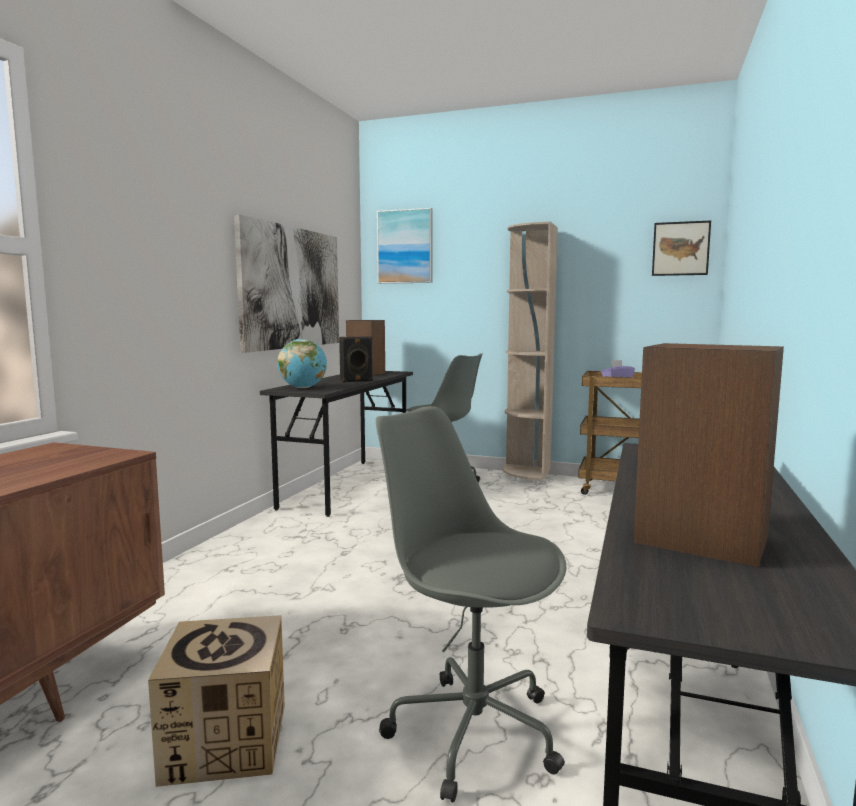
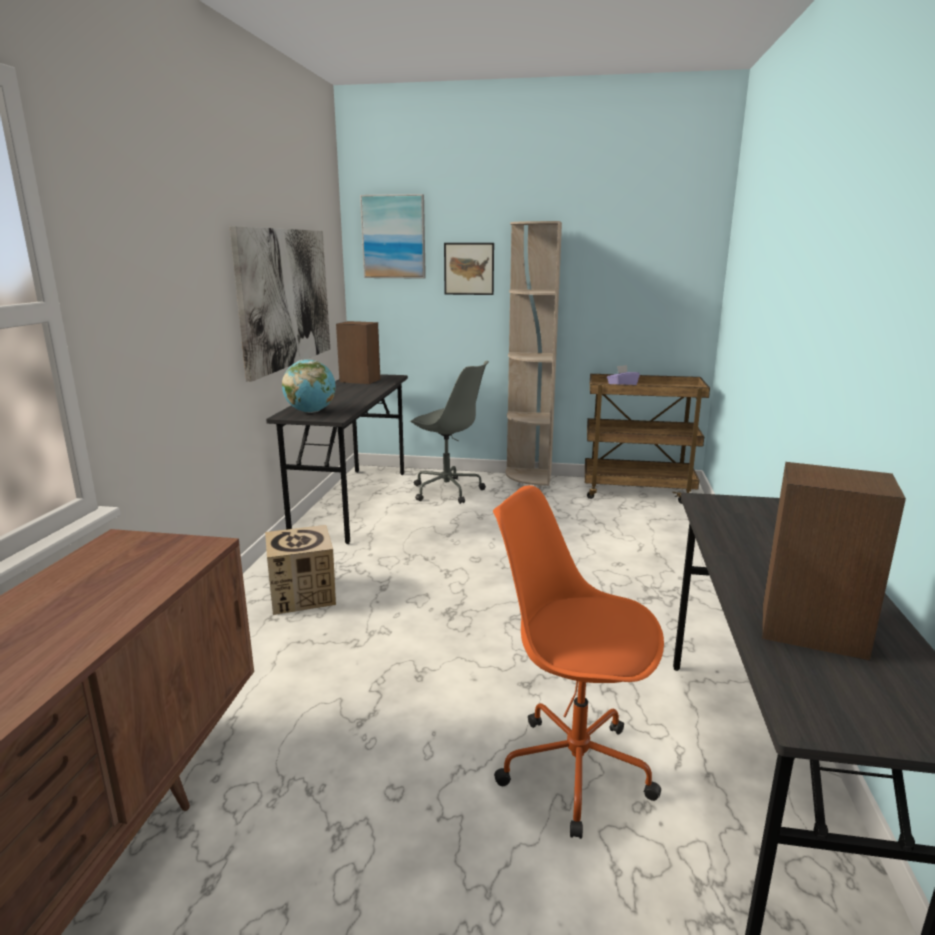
camera: 10 degrees left, 10 degrees up
cardboard box [148,615,285,787] -> cardboard box moved to [265,525,336,615]
black speaker [339,336,373,383] -> none
grey office chair [376,406,567,802] -> orange office chair [493,485,664,839]
picture [652,221,711,276] -> picture moved to [444,243,494,295]

